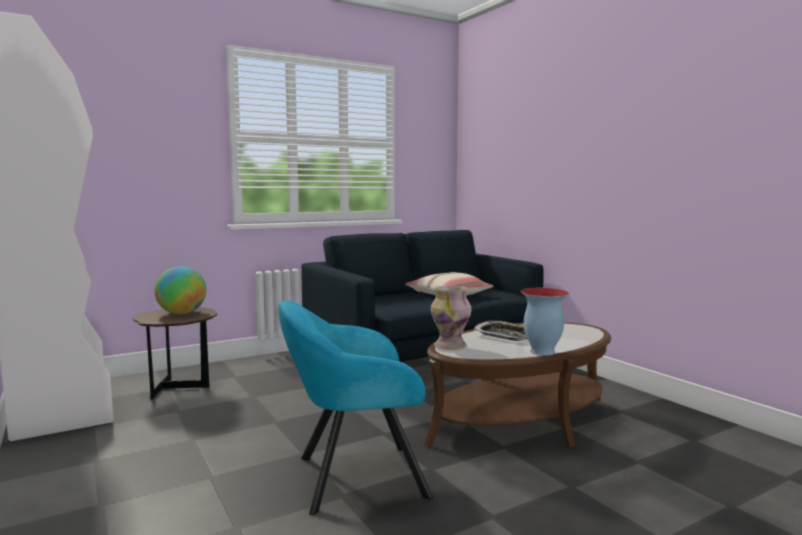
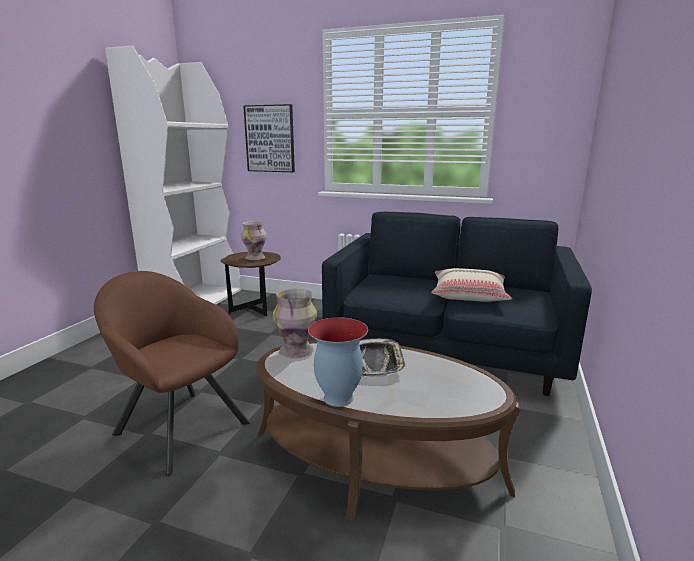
camera: 50 degrees right, 10 degrees up
globe [155,266,206,314] -> vase [241,221,267,260]
turquoise armchair [278,300,433,515] -> brown armchair [94,271,250,476]
none -> picture [243,104,295,172]

